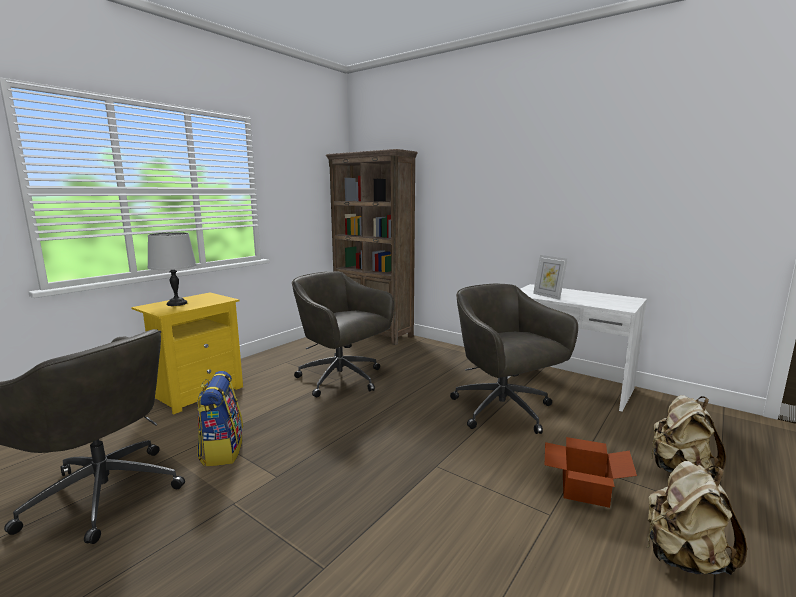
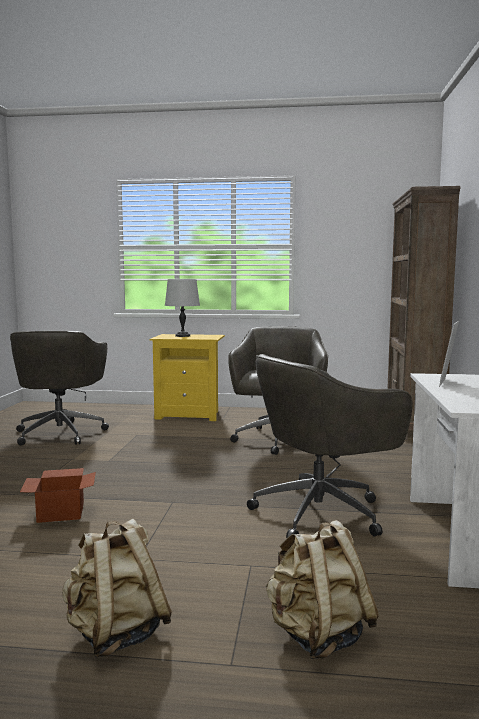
camera: 60 degrees right, 5 degrees down
backpack [197,371,243,466] -> none
grey office chair [450,284,578,434] -> grey office chair turned 150 degrees counterclockwise [247,354,412,538]
cardboard box [545,437,637,508] -> cardboard box moved to [20,468,96,523]

